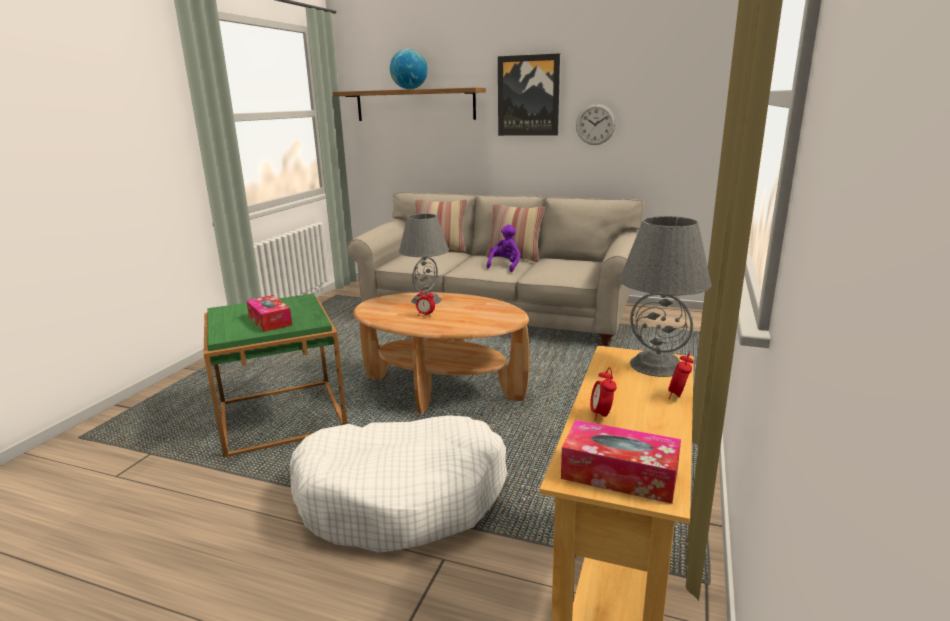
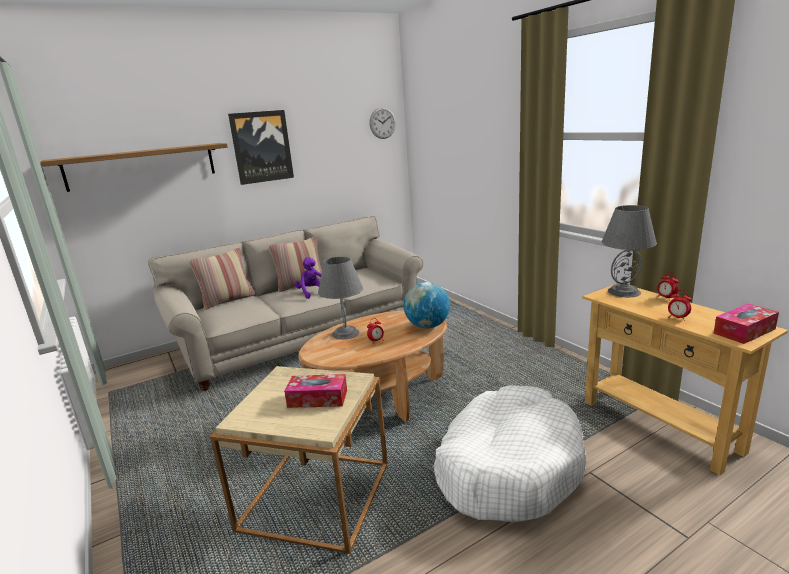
camera: 50 degrees left, 0 degrees up
green side table [204,294,347,457] -> beige side table [210,366,388,554]
globe [390,49,428,89] -> globe moved to [404,282,450,328]
wall clock [576,104,616,145] -> wall clock moved to [369,107,396,139]

